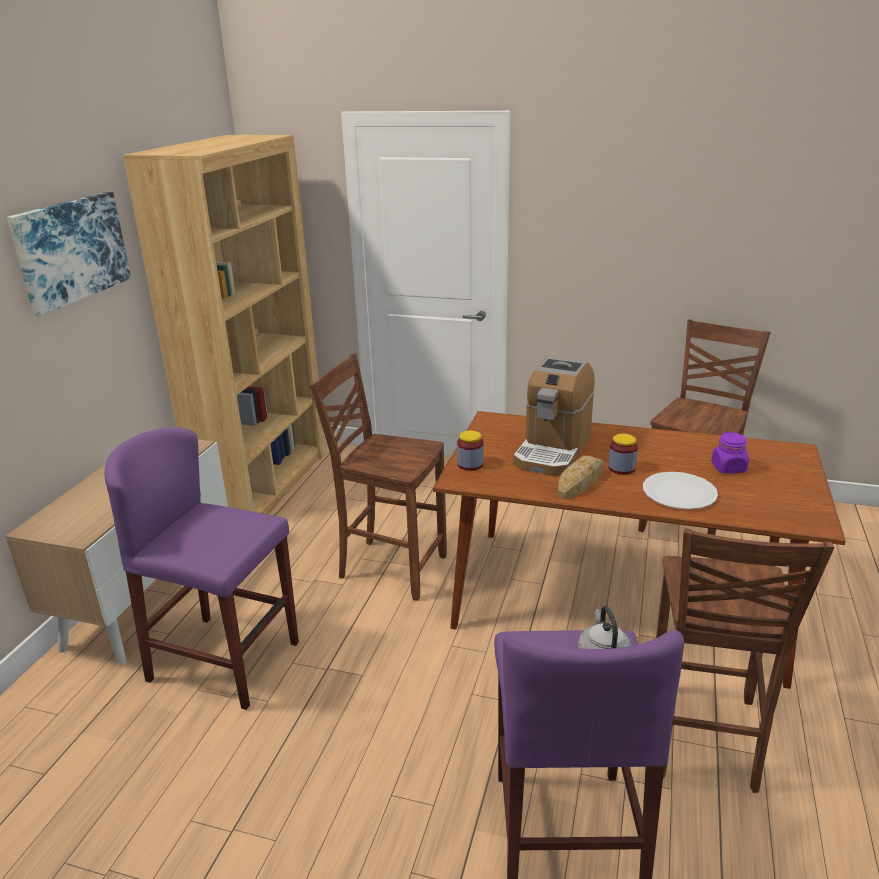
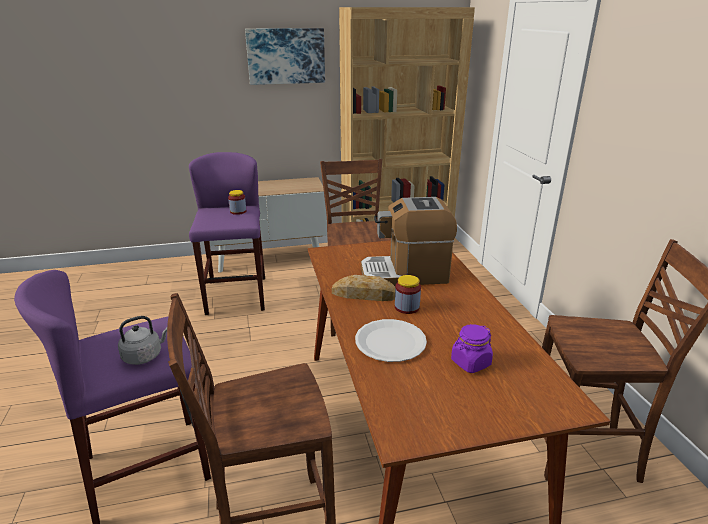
camera: 60 degrees right, 0 degrees up
jar [457,430,484,471] -> jar moved to [228,190,246,215]

